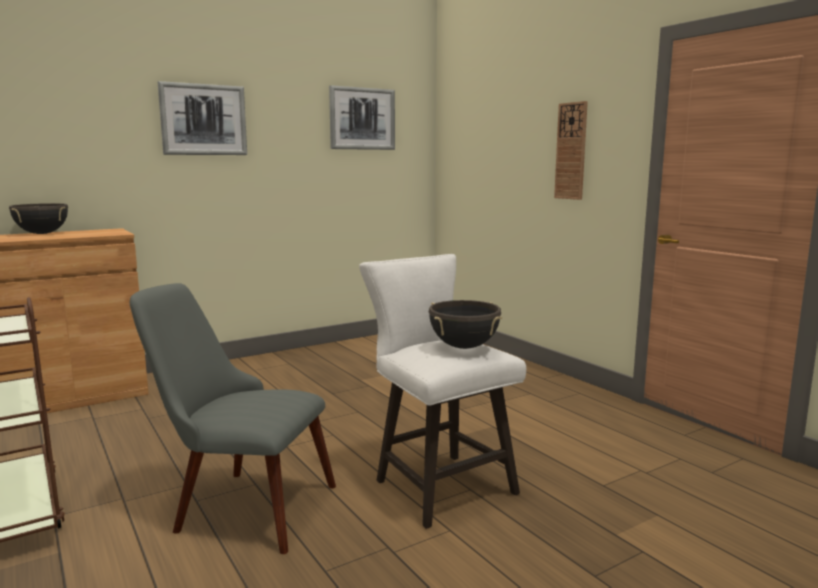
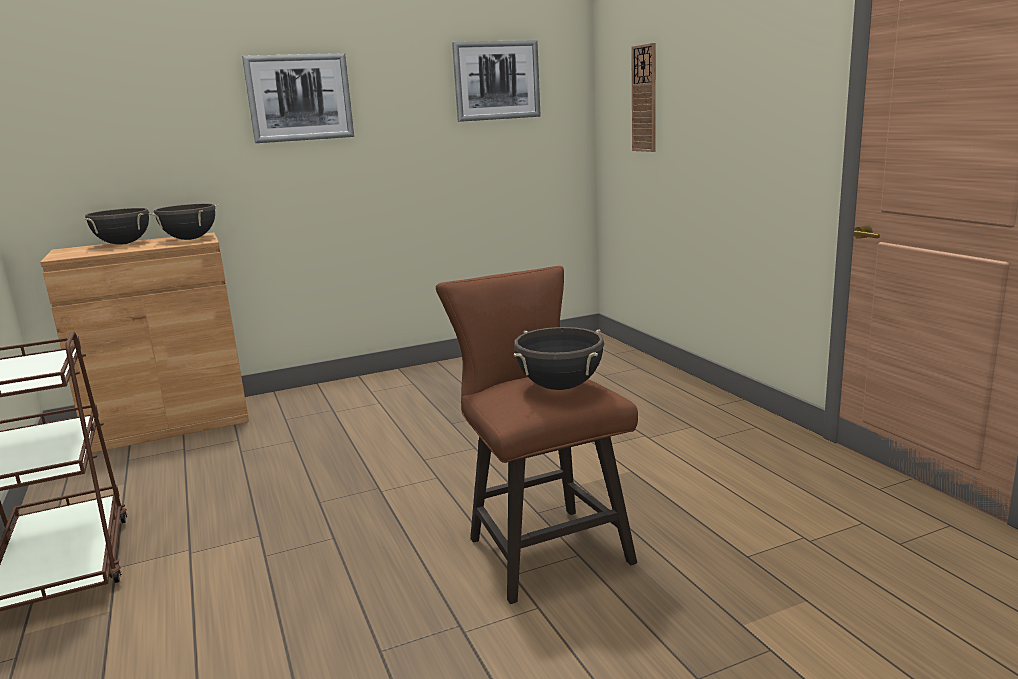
camera: 10 degrees right, 5 degrees up
grey chair [130,283,336,554] -> none
white stool [359,254,526,529] -> brown stool [436,266,638,604]
wall clock [554,101,588,200] -> wall clock moved to [631,43,656,152]
none -> black cooking pot [149,204,218,240]

